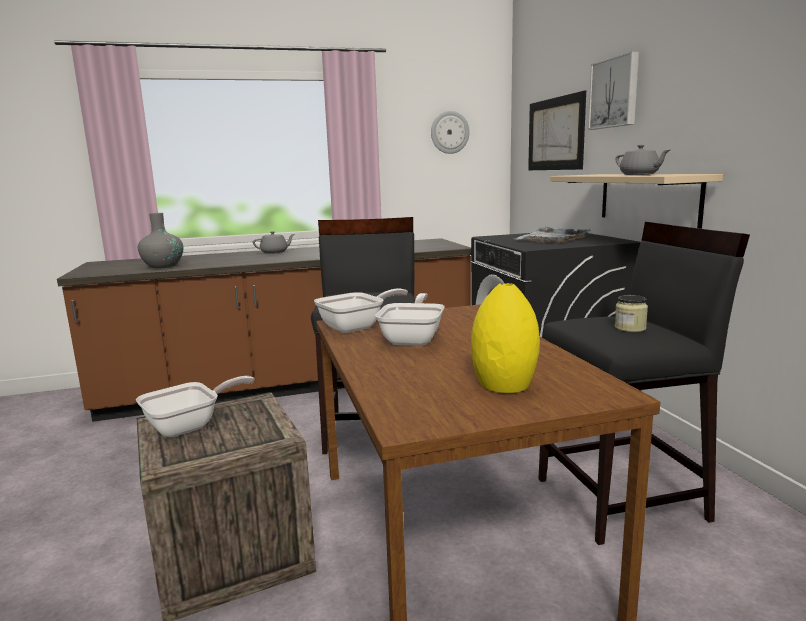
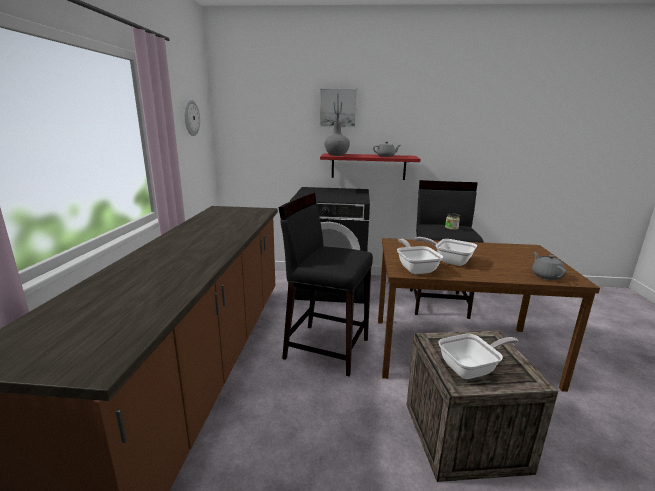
camera: 70 degrees left, 5 degrees up
frying pan [136,376,254,437] -> frying pan turned 90 degrees clockwise [439,334,519,379]
grey vase [138,213,183,268] -> grey vase moved to [325,122,350,156]
grey teapot [253,231,295,254] -> grey teapot moved to [532,252,567,280]
yellow vase [471,283,540,393] -> none
grey tray [515,227,590,243] -> none
picture [528,90,586,170] -> none
beige shelf [550,174,723,228] -> red shelf [320,153,421,180]

